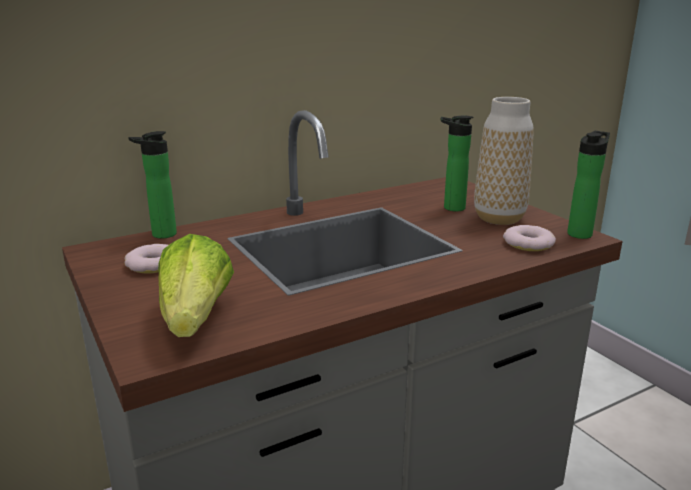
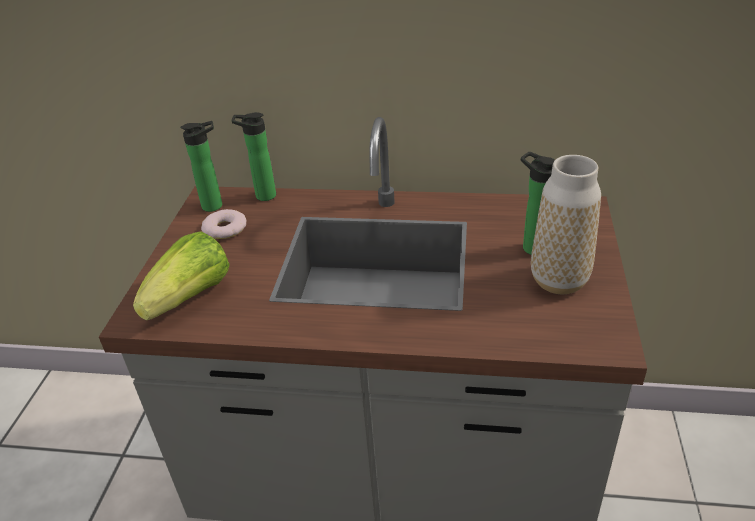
camera: 40 degrees right, 15 degrees up
donut [503,225,556,251] -> none
bottle [567,131,610,239] -> bottle moved to [180,121,222,212]

